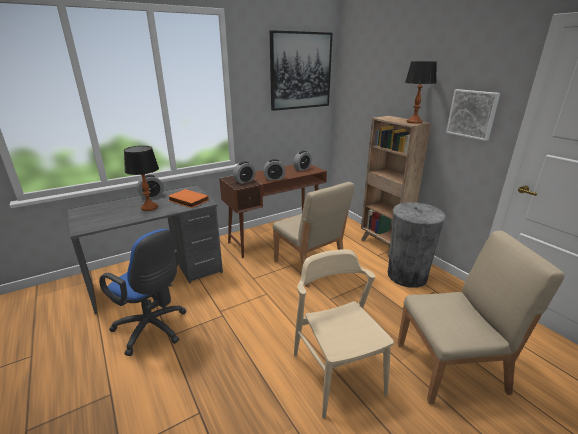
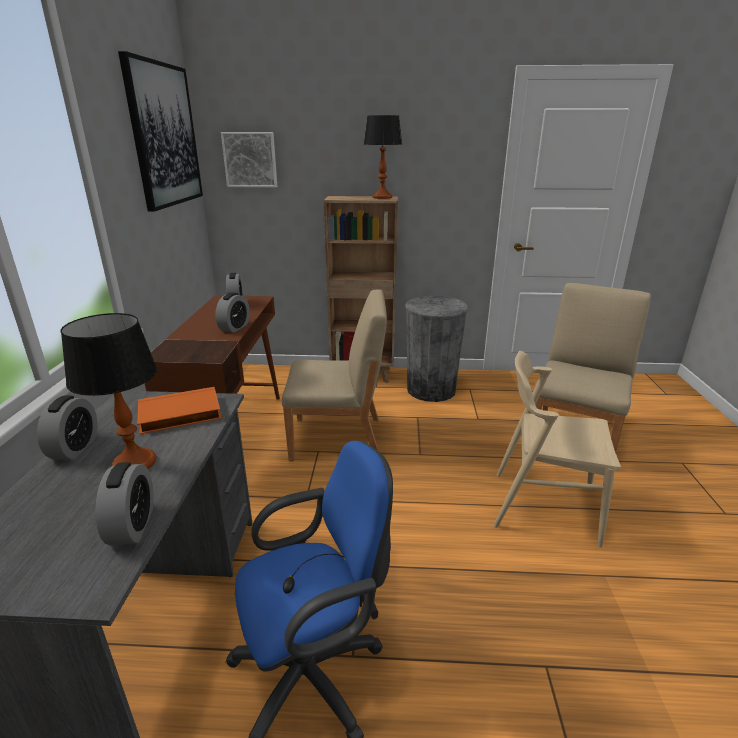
camera: 55 degrees left, 0 degrees up
alarm clock [233,161,255,184] -> alarm clock moved to [95,462,154,545]
picture [446,89,500,141] -> picture moved to [221,132,278,187]

